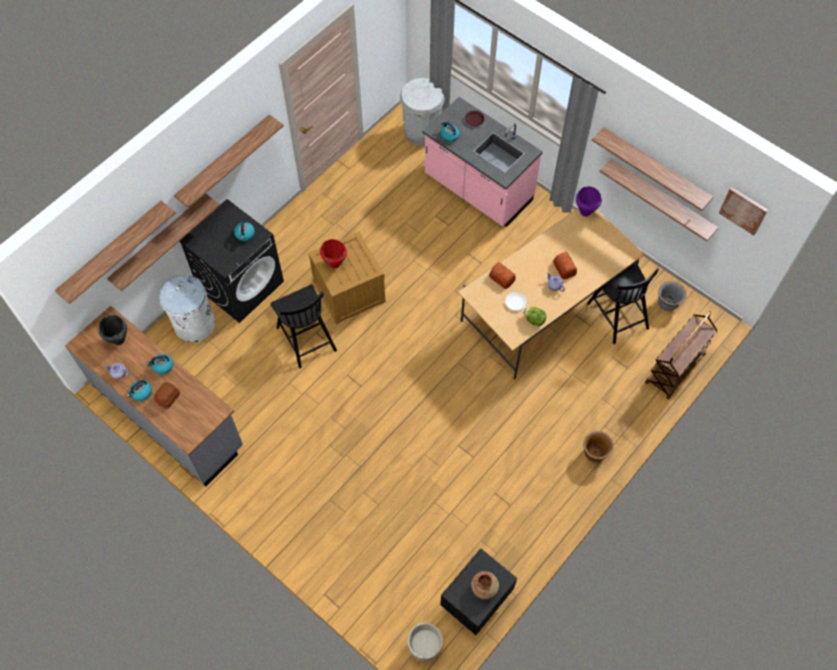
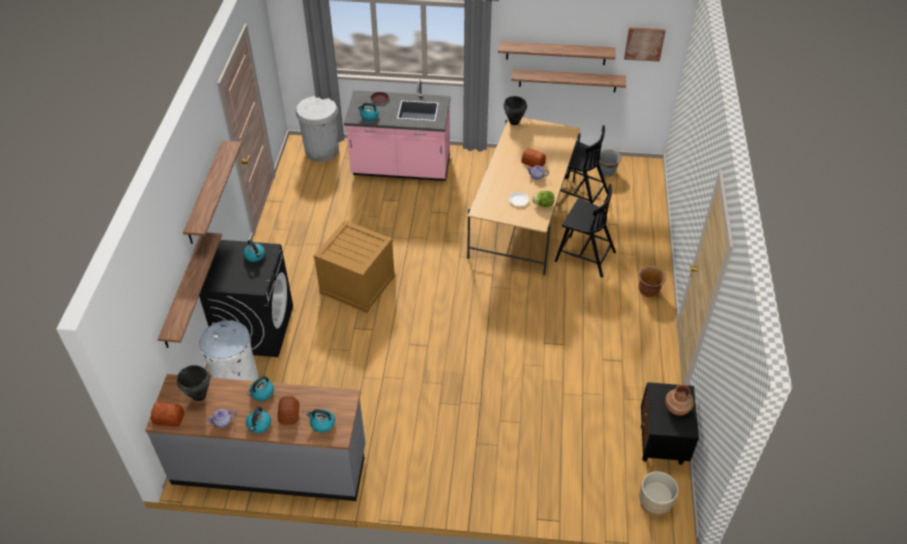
camera: 35 degrees left, 15 degrees down
shelf [55,201,176,304] -> none
black chair [270,284,337,368] -> black chair moved to [555,184,616,278]
red cooking pot [320,239,347,268] -> none
bread [489,262,516,289] -> bread moved to [151,402,184,427]
purple cooking pot [576,186,602,216] -> black cooking pot [504,96,527,125]
brown cart [645,312,718,399] -> none
none -> kettle [306,409,335,433]

